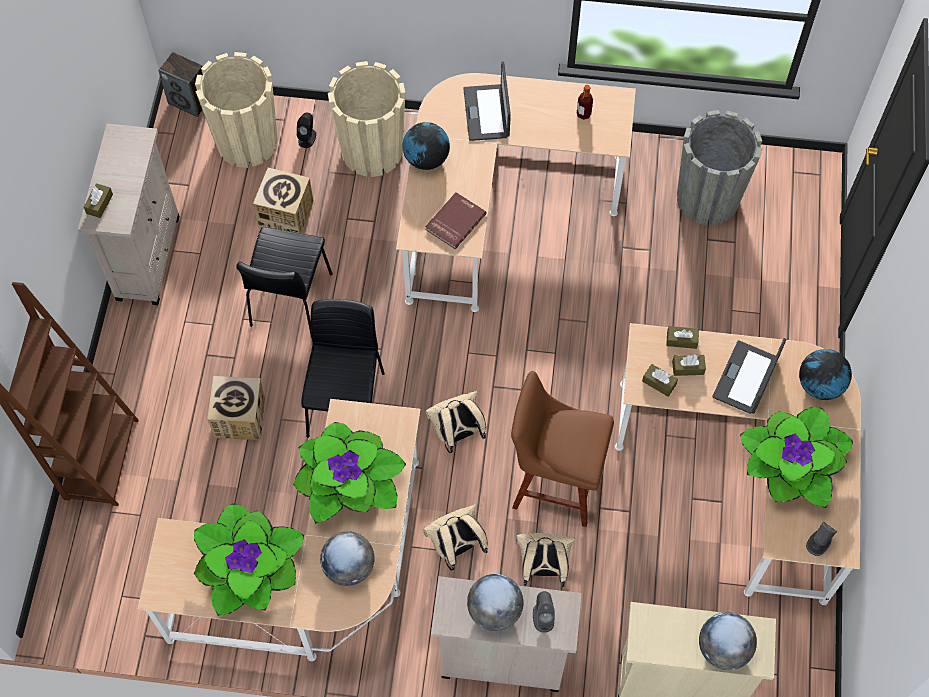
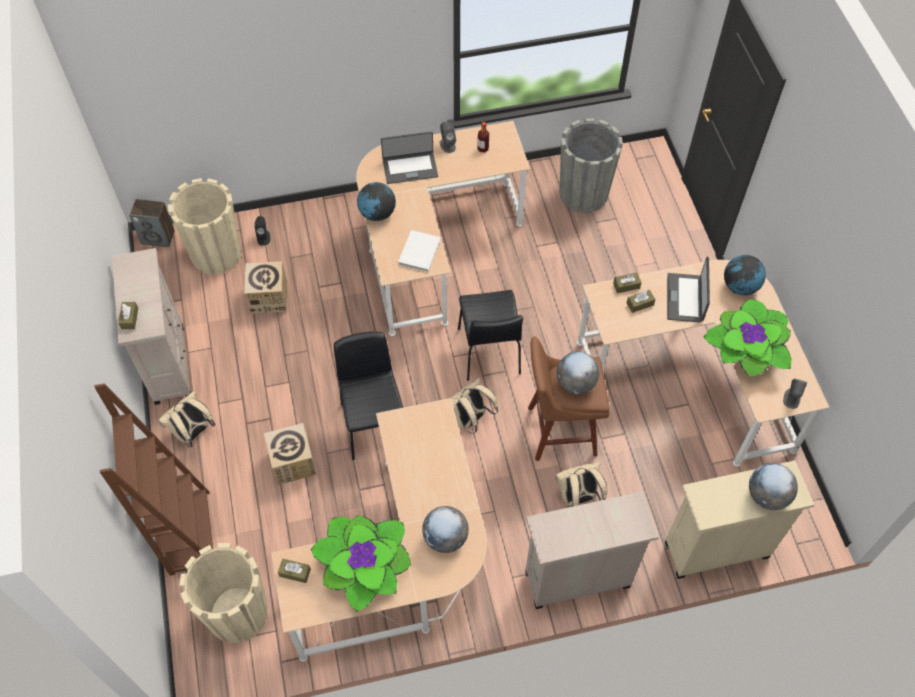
camera: 20 degrees left, 5 degrees down
black chair [236,227,333,338] -> black chair moved to [458,290,523,381]
potted plant [293,422,406,523] -> none
beige planter [328,61,405,177] -> beige planter moved to [179,543,268,643]
beige backpack [423,504,488,571] -> beige backpack moved to [158,391,215,448]
red book [425,192,487,249] -> white book [398,230,441,272]
laptop [463,62,511,141] -> laptop turned 75 degrees counterclockwise [381,131,438,184]
globe [467,574,524,631] -> globe moved to [557,352,599,394]
grey speaker [533,591,555,633] -> grey speaker moved to [440,122,456,153]
brown tissue box [642,364,678,397] -> brown tissue box moved to [278,559,311,583]

